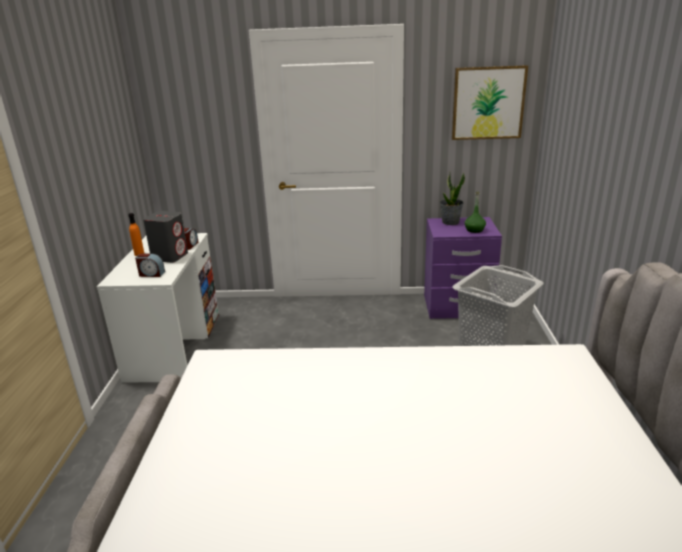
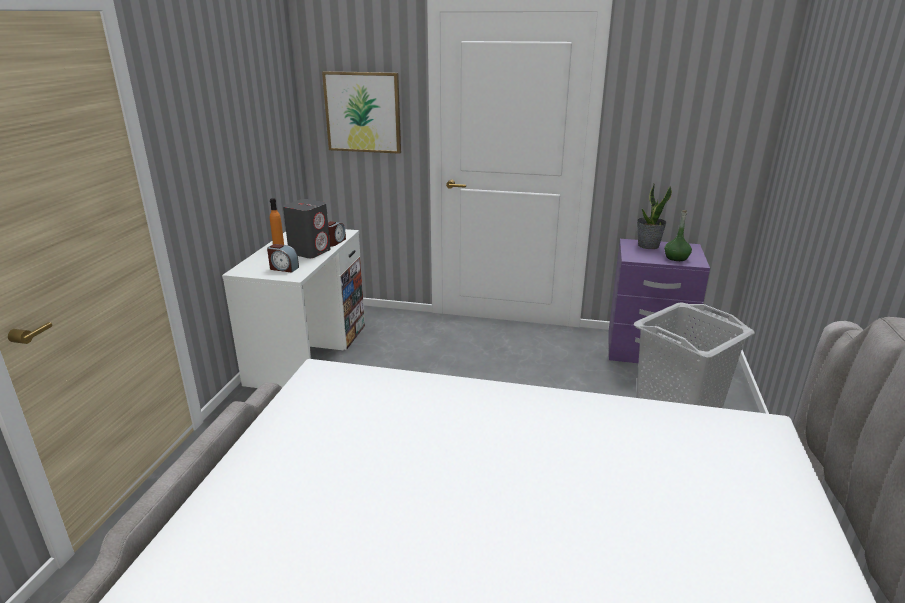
camera: 10 degrees right, 0 degrees up
picture [452,65,528,140] -> picture moved to [322,71,401,154]

